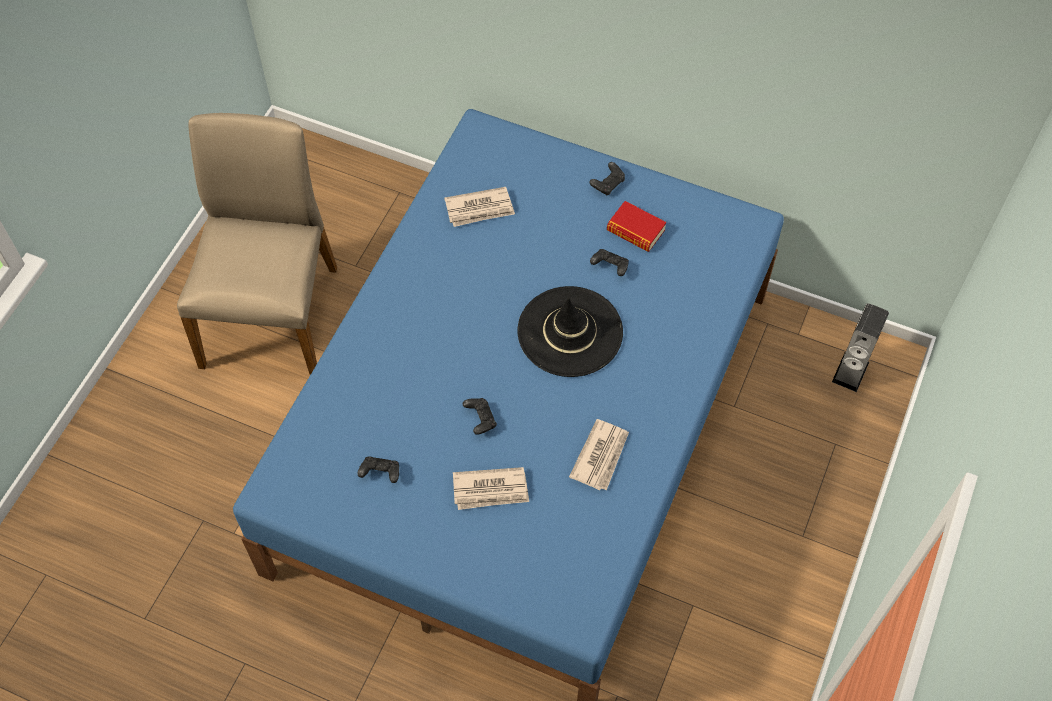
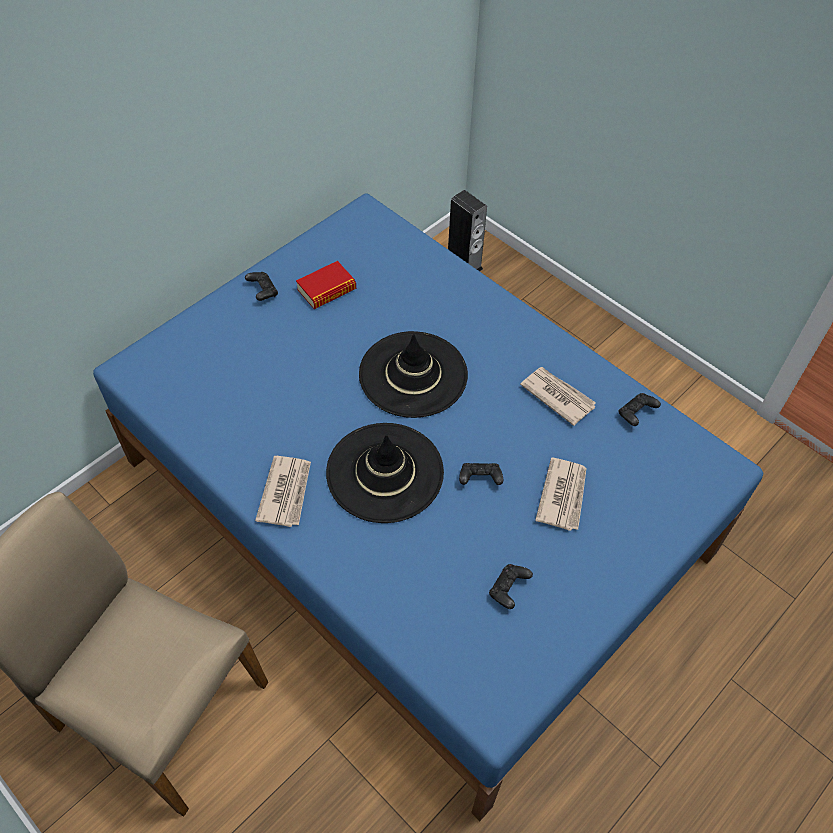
camera: 70 degrees left, 5 degrees down
newspaper [444,187,515,227] -> newspaper moved to [255,456,311,527]
black game controller [590,249,629,276] -> black game controller moved to [618,393,661,426]
none -> black hat [326,423,444,523]

